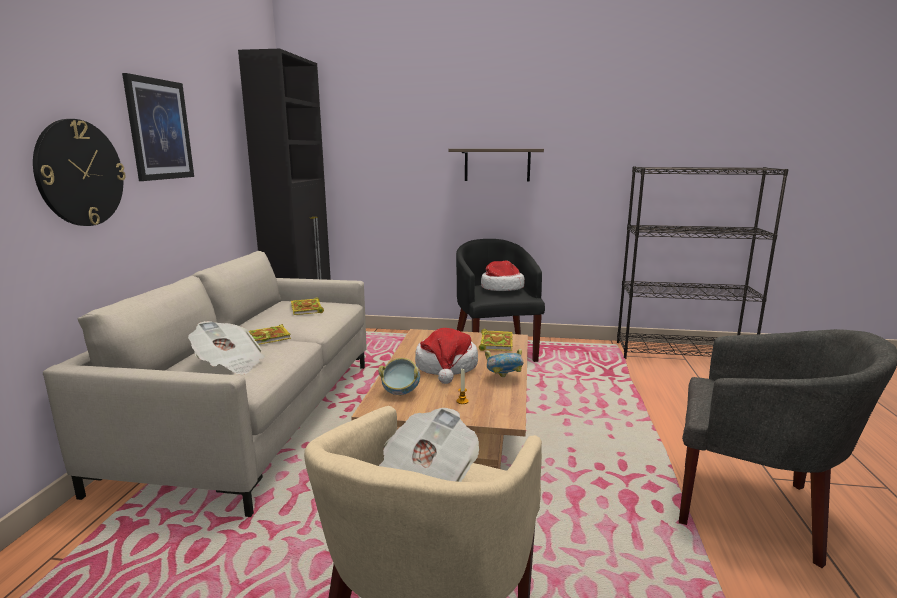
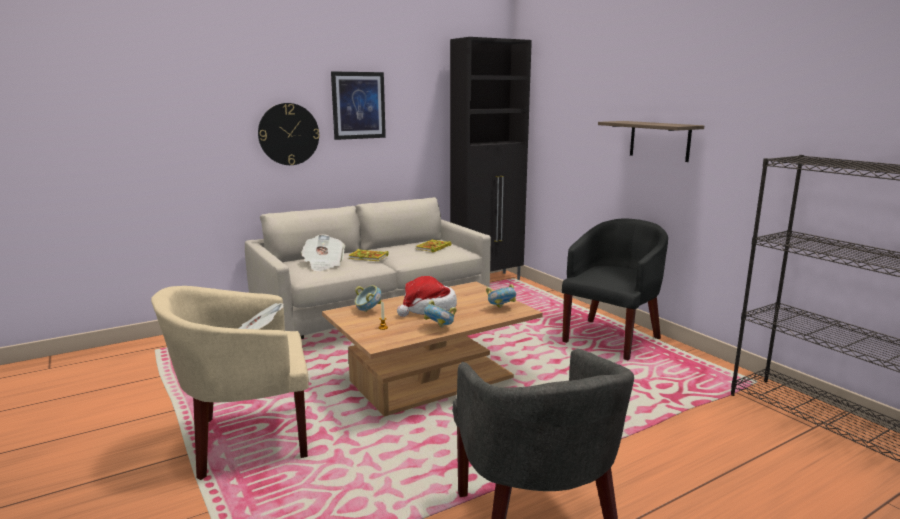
camera: 50 degrees right, 0 degrees up
book [479,329,513,351] -> bowl [486,284,516,308]
hat [481,261,525,291] -> none

